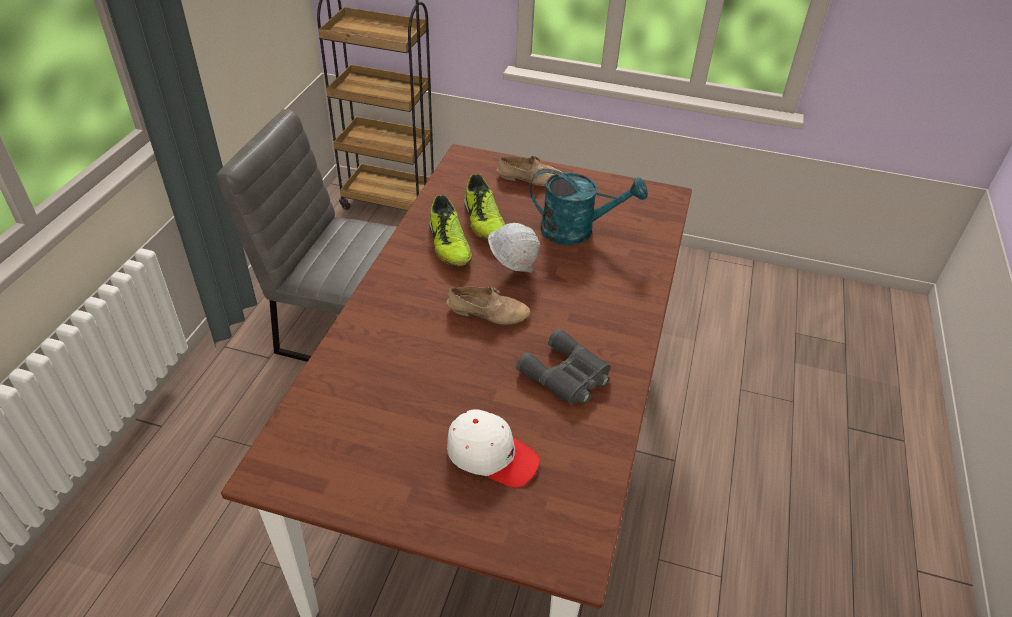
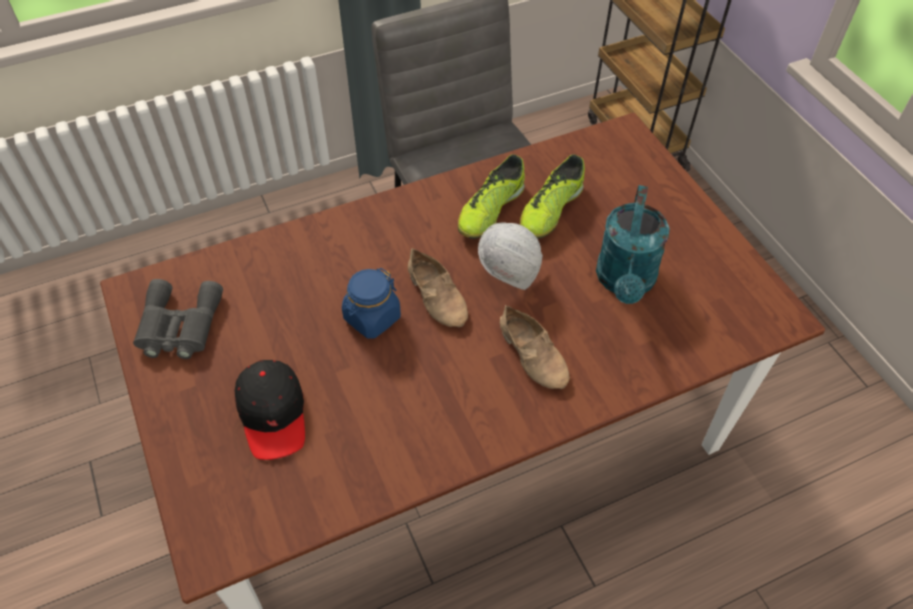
camera: 50 degrees right, 10 degrees up
white cap [447,409,540,488] -> black cap [235,360,305,460]
beige shoe [496,156,563,186] -> beige shoe moved to [500,305,570,389]
grey binoculars [516,329,611,404] -> grey binoculars moved to [133,279,223,359]
turquoise watering can [530,169,648,245] -> turquoise watering can turned 45 degrees clockwise [596,185,670,304]
none -> blue jar [342,268,401,338]

